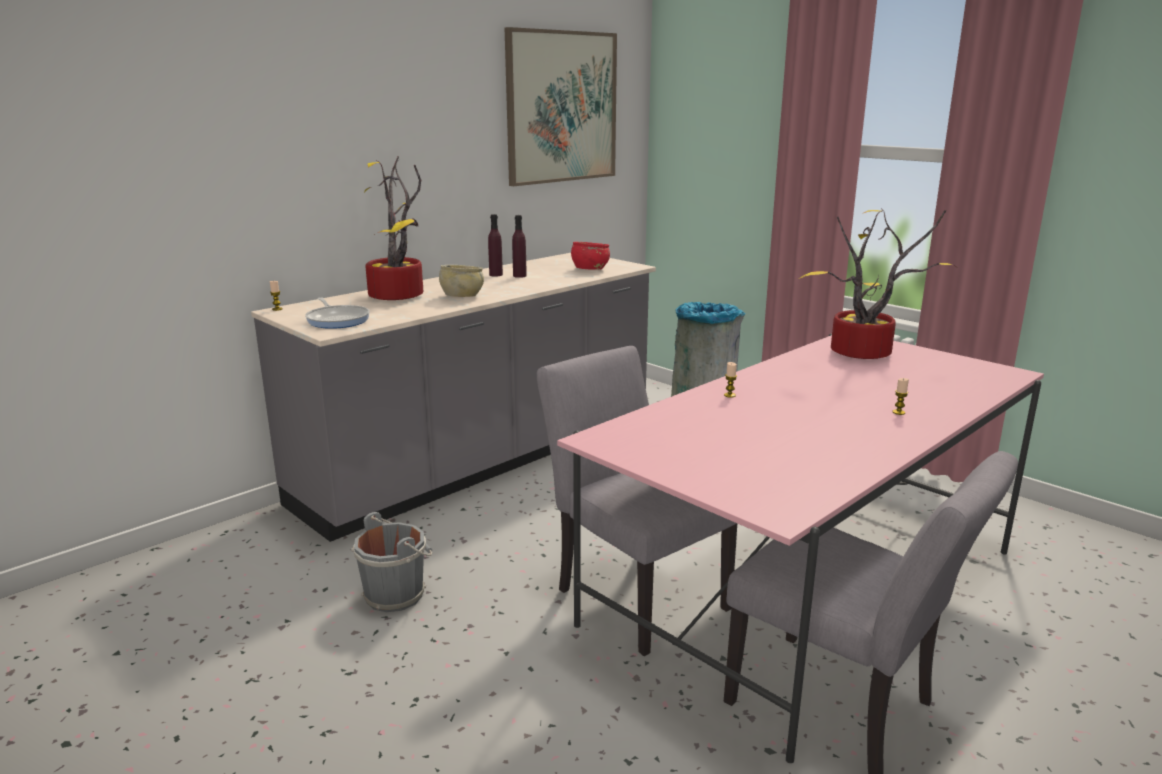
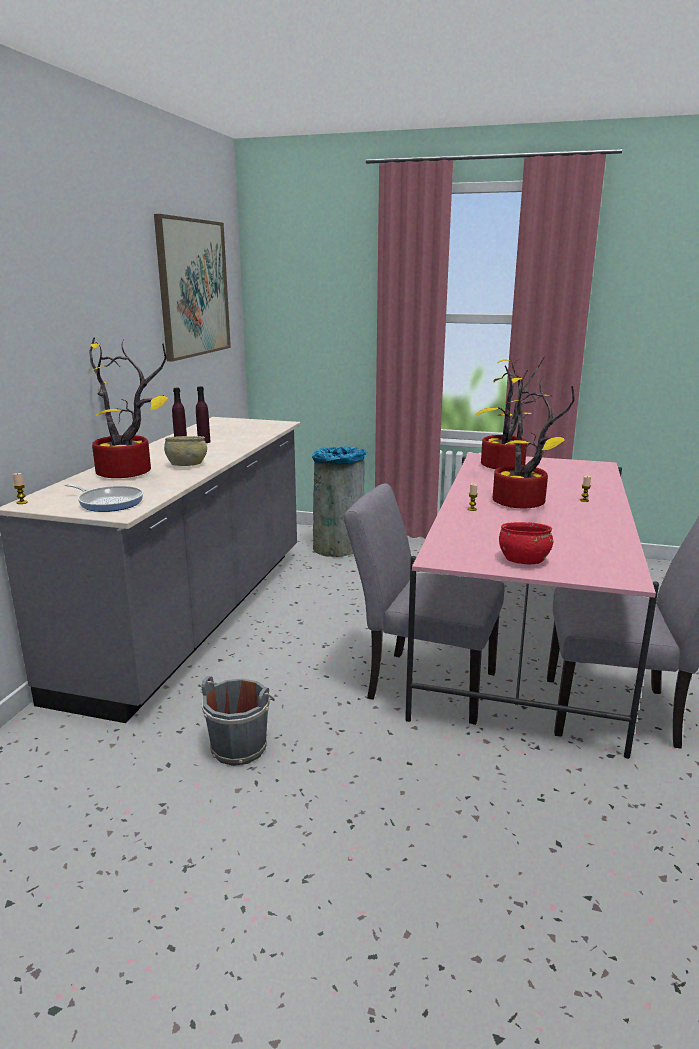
camera: 30 degrees left, 0 degrees up
red bowl [571,242,610,270] -> red bowl moved to [499,522,553,564]
none -> potted plant [493,370,575,509]

